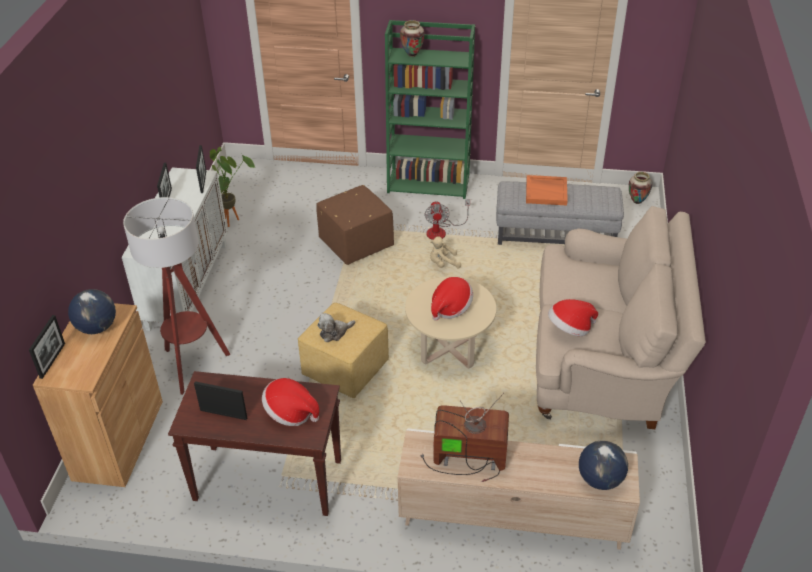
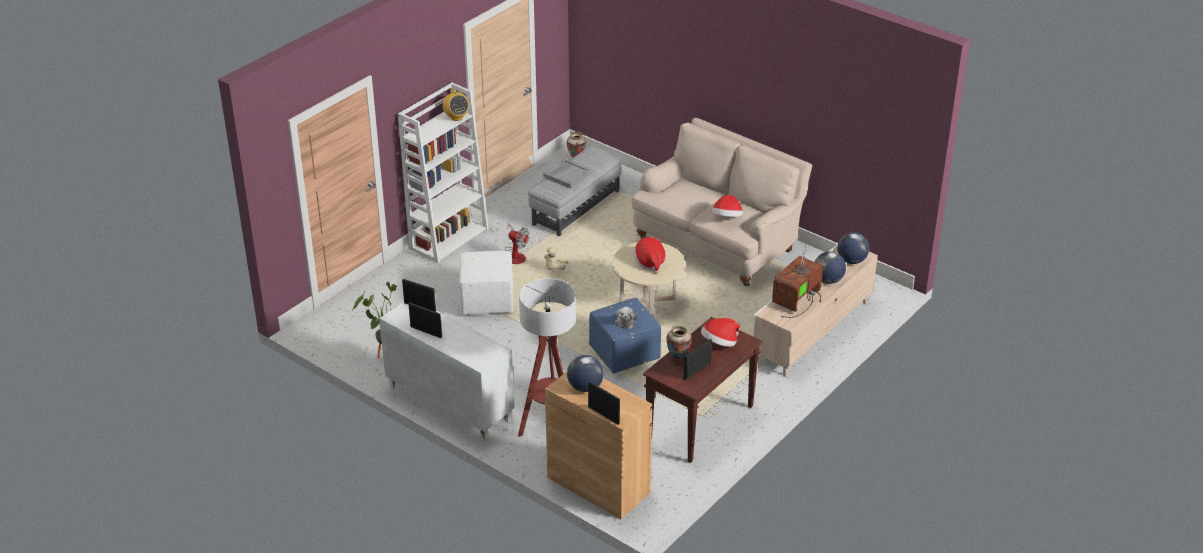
camera: 60 degrees left, 5 degrees down
yellow ottoman [298,303,389,398] -> blue ottoman [589,298,661,373]
brown ottoman [316,185,394,265] -> white ottoman [460,251,513,314]
green bookcase [385,20,475,199] -> white bookcase [398,82,489,263]
vase [400,20,424,57] -> vase moved to [666,325,692,360]
orange tray [526,175,568,205] -> grey tray [543,158,592,189]
none -> radio [443,89,469,121]
none -> globe [815,251,846,284]

